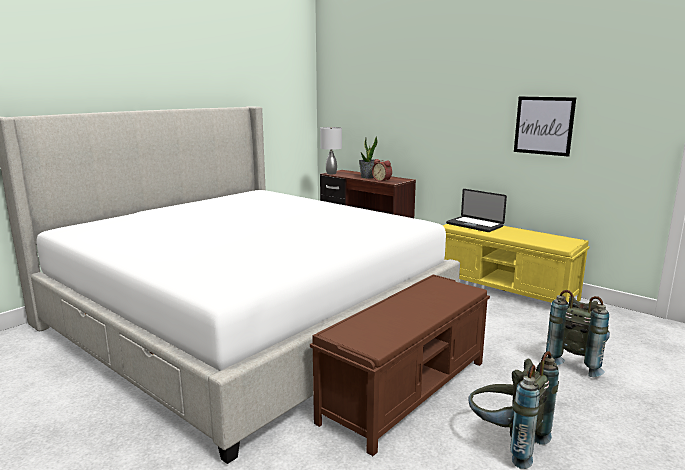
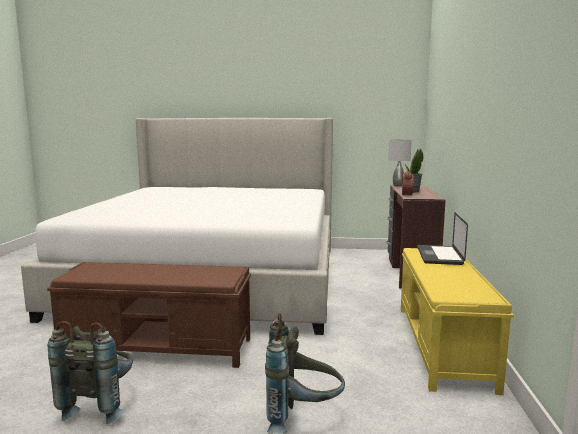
camera: 55 degrees right, 5 degrees down
picture [514,96,576,157] -> none

